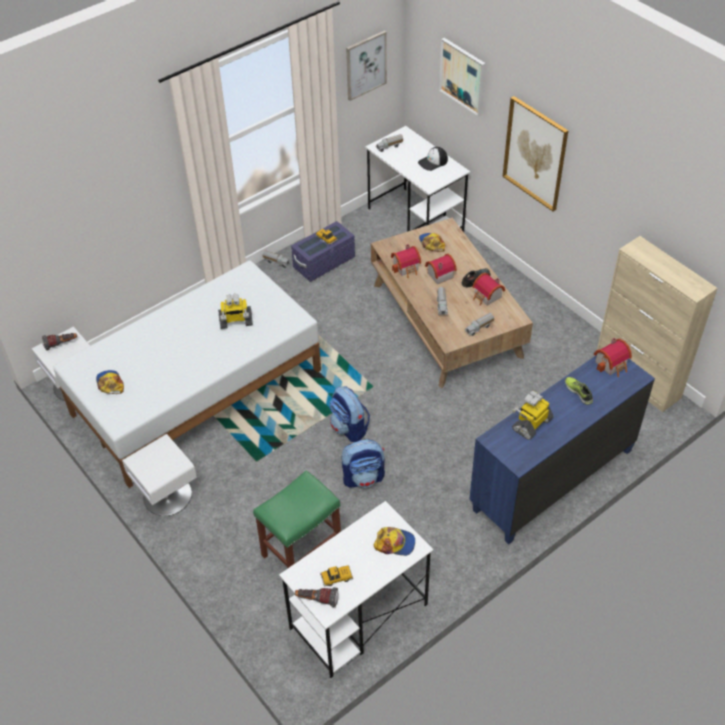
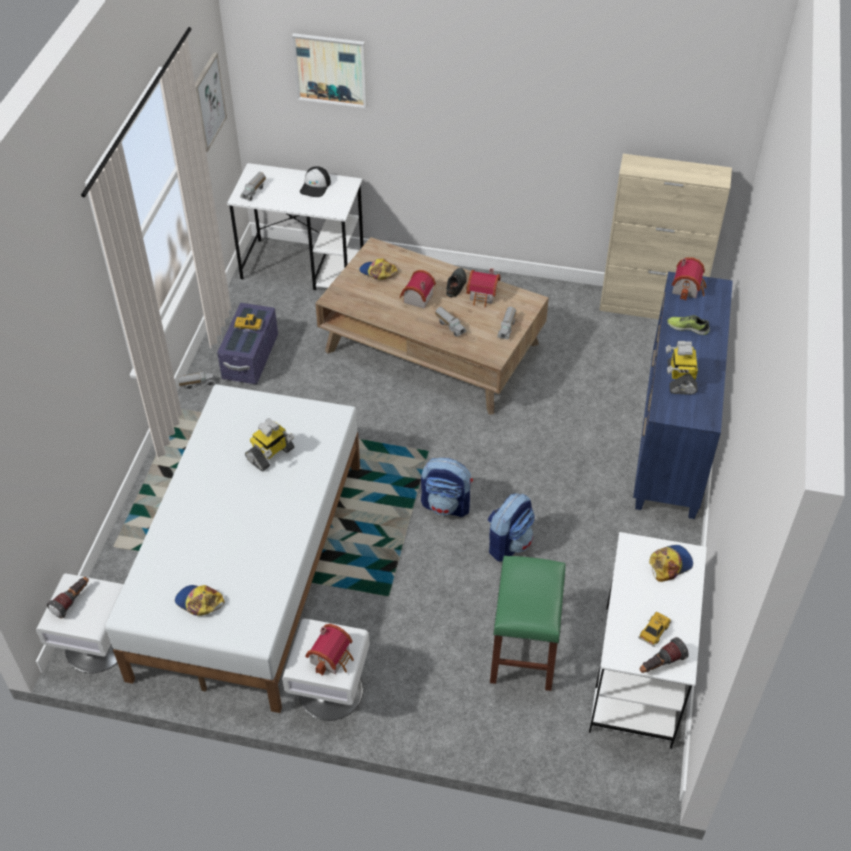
camera: 40 degrees left, 0 degrees up
toy house [391,244,421,278] -> toy house moved to [305,624,354,676]
picture [503,96,568,211] -> none

